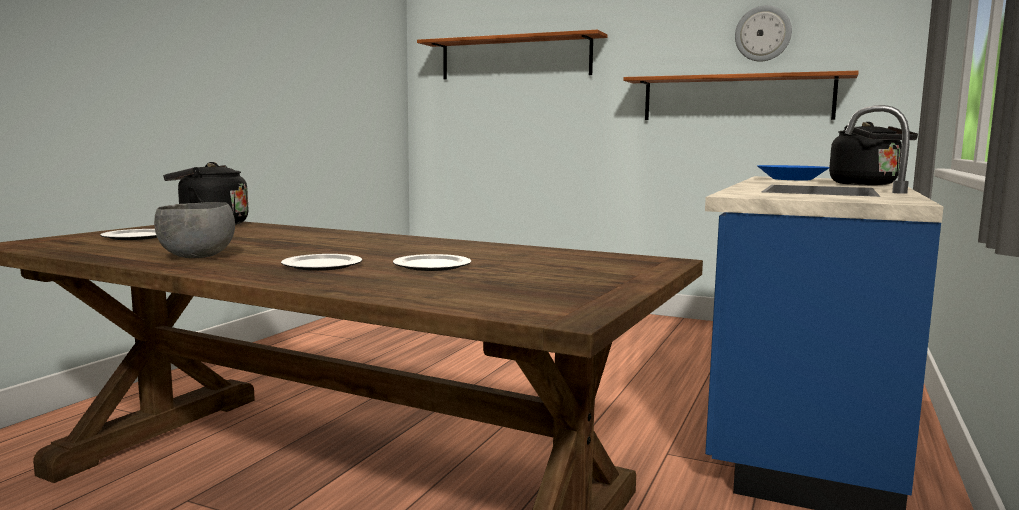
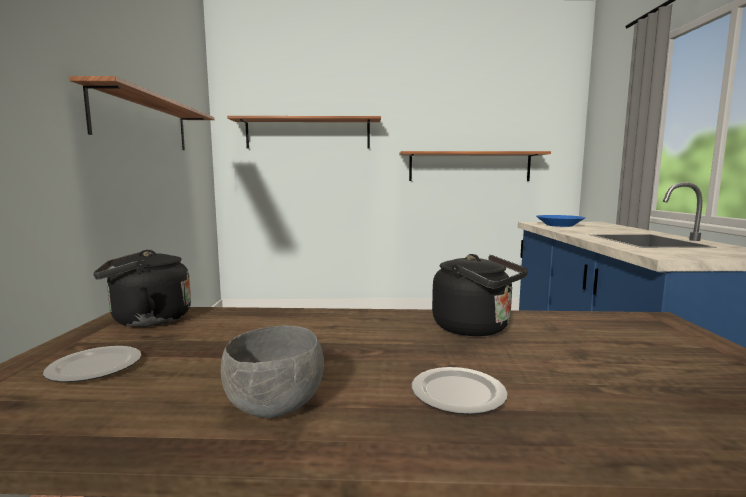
camera: 25 degrees left, 0 degrees up
plate [393,254,471,271] -> none
wall clock [735,5,792,62] -> none
black kettle [829,122,918,185] -> black kettle moved to [432,254,528,336]
none -> shelf [69,76,215,150]

